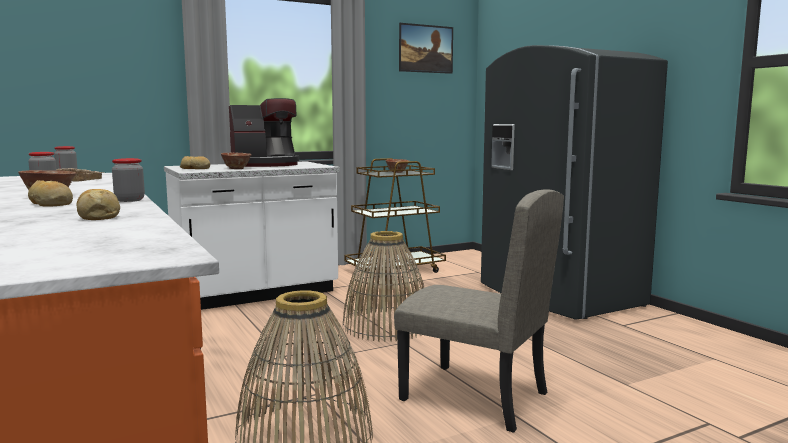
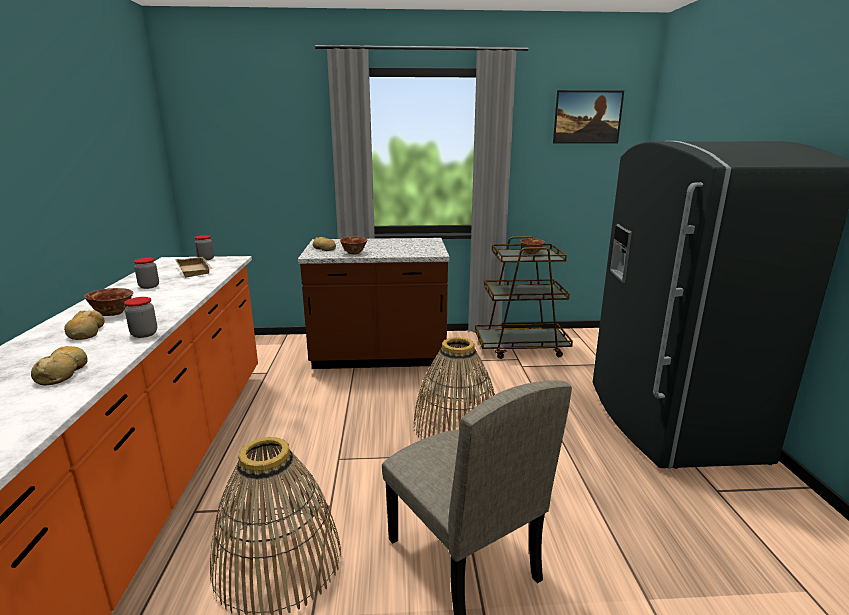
camera: 25 degrees right, 10 degrees up
white counter [164,161,340,310] -> brown counter [298,238,450,369]
coffee machine [229,98,299,167] -> none

